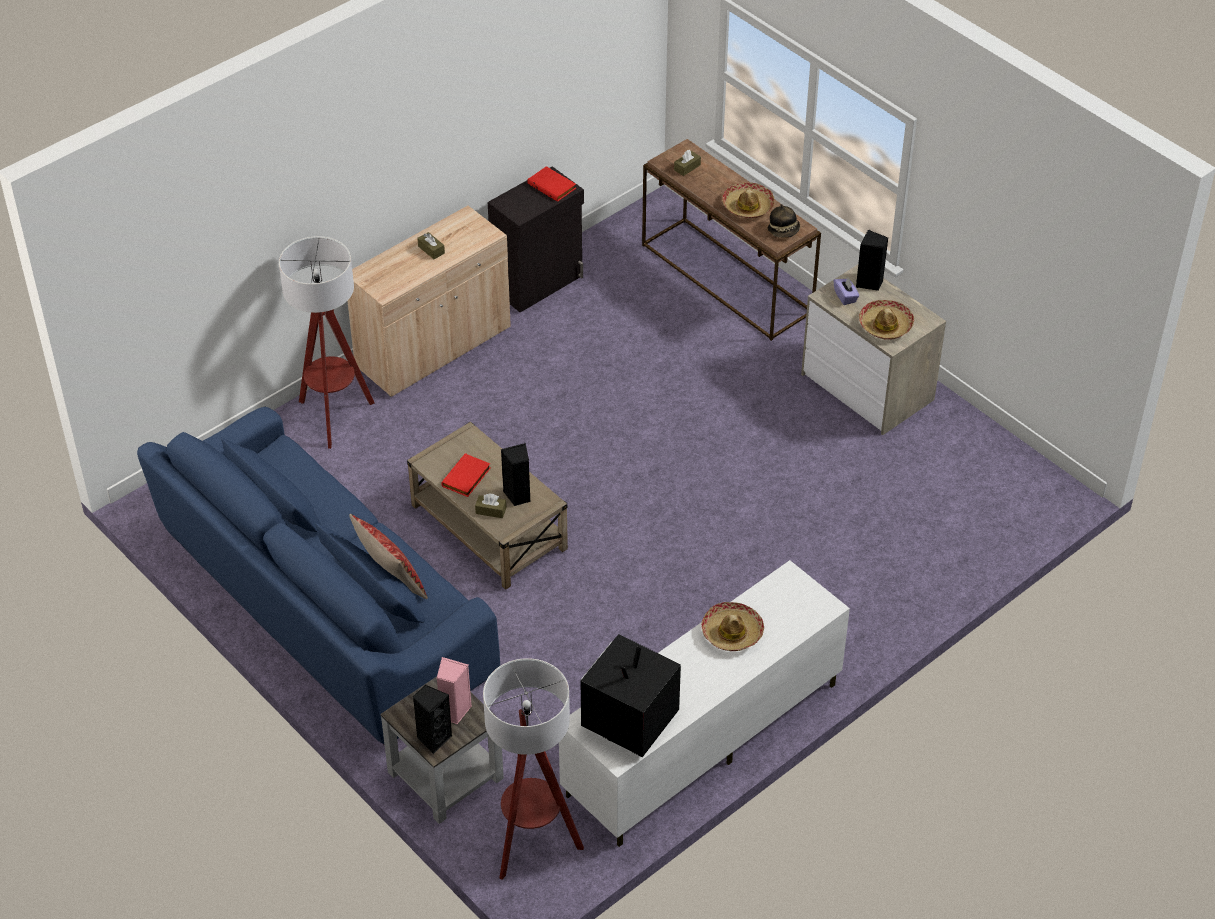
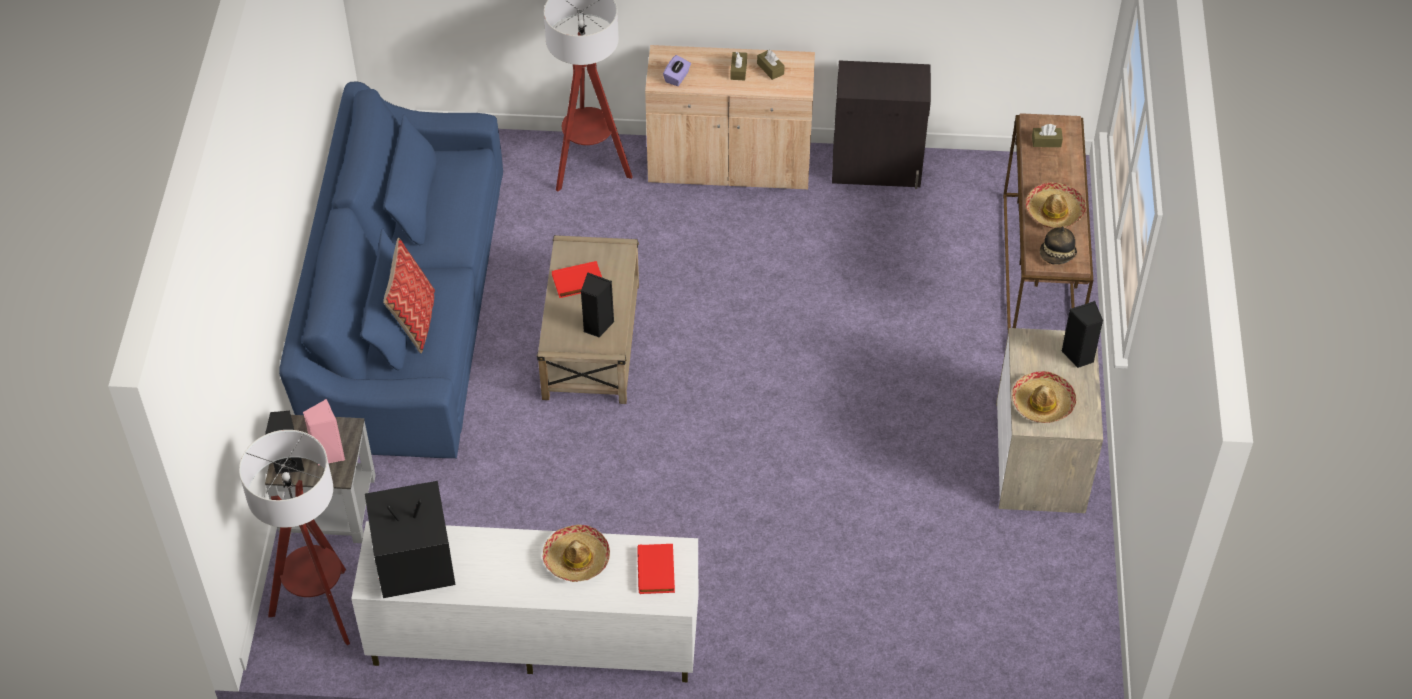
camera: 45 degrees right, 5 degrees up
brown tissue box [475,494,506,518] -> brown tissue box moved to [757,50,785,80]
red book [527,166,576,202] -> red book moved to [637,544,675,594]
purple tissue box [834,278,859,305] -> purple tissue box moved to [663,55,691,86]

